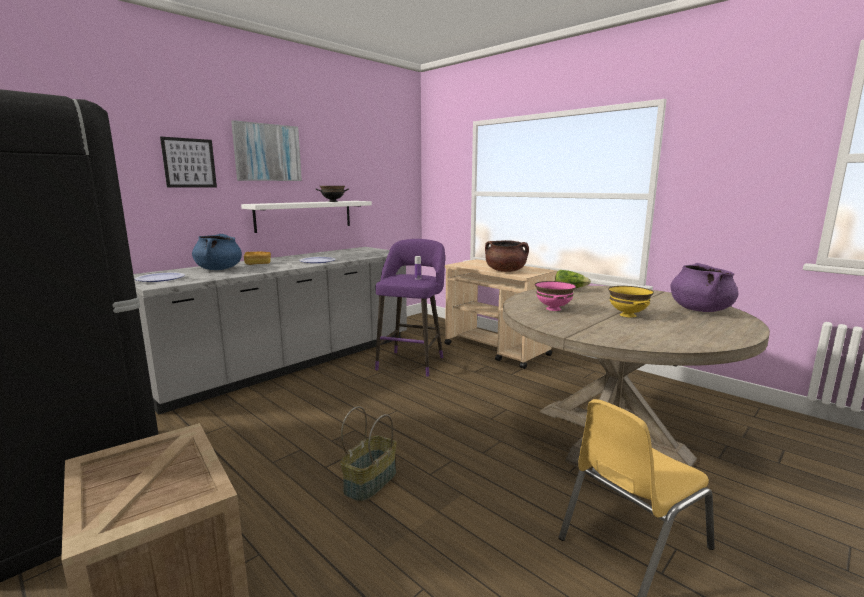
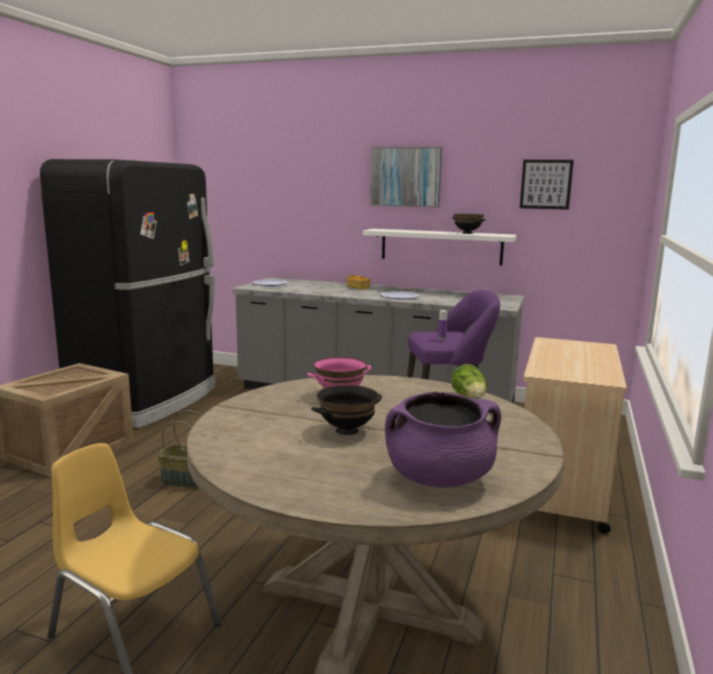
camera: 65 degrees right, 0 degrees up
picture [160,137,217,188] -> picture moved to [520,160,574,210]
blue cooking pot [192,234,242,270] -> none
brown cooking pot [485,240,529,272] -> none
yellow bowl [608,286,654,318] -> black bowl [311,385,382,435]

